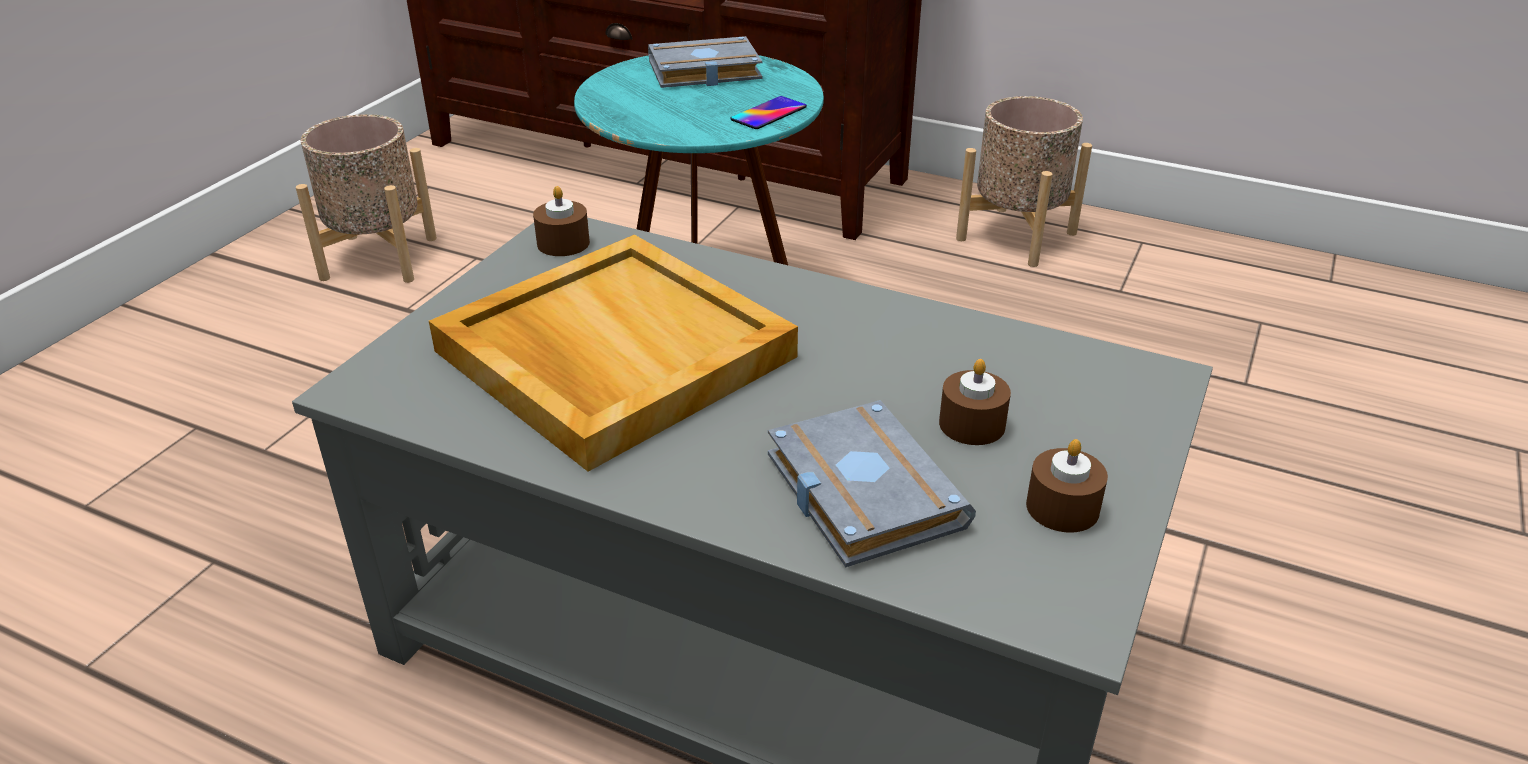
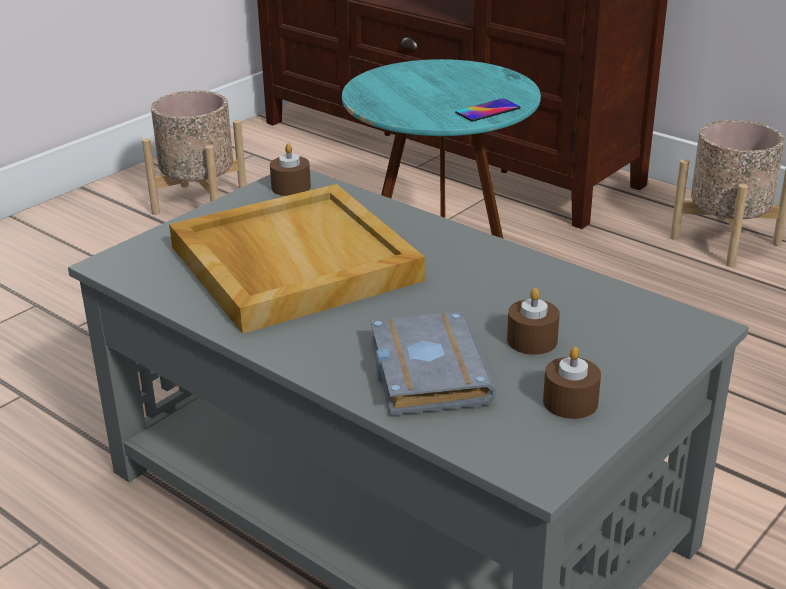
camera: 15 degrees right, 5 degrees down
grey book [648,36,762,88] -> none

